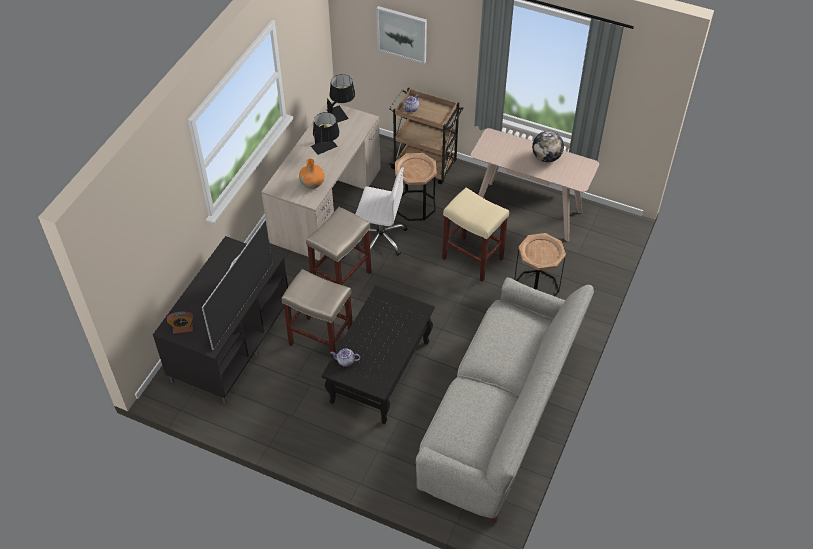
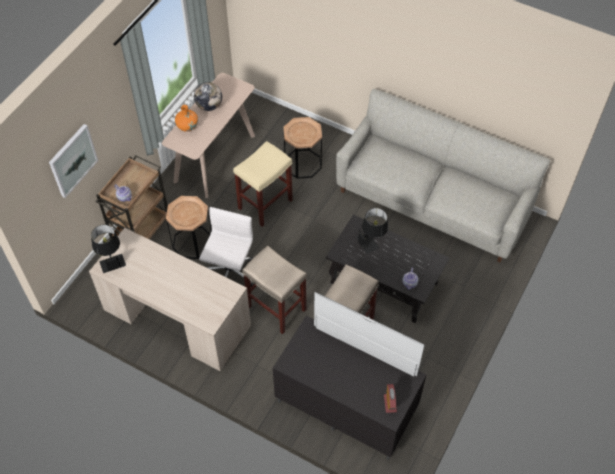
camera: 85 degrees left, 5 degrees up
orange vase [299,159,325,189] -> orange vase moved to [175,105,198,132]
black table lamp [311,112,340,155] -> black table lamp moved to [356,208,388,254]

